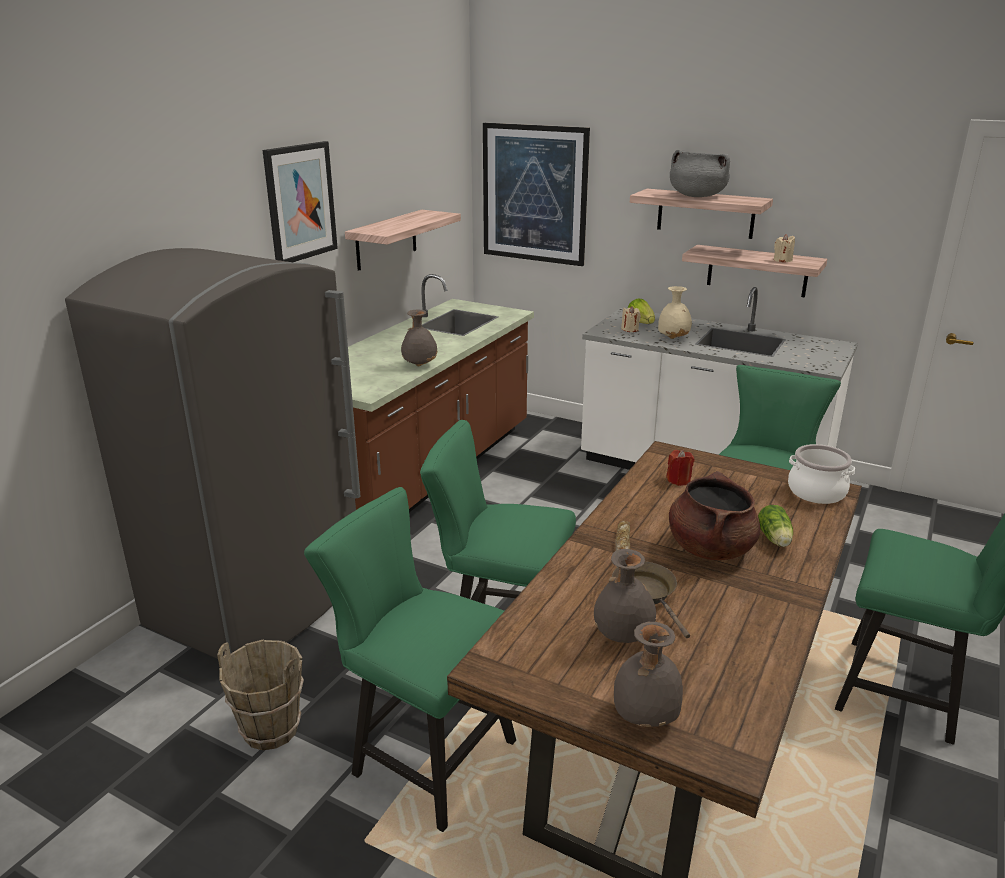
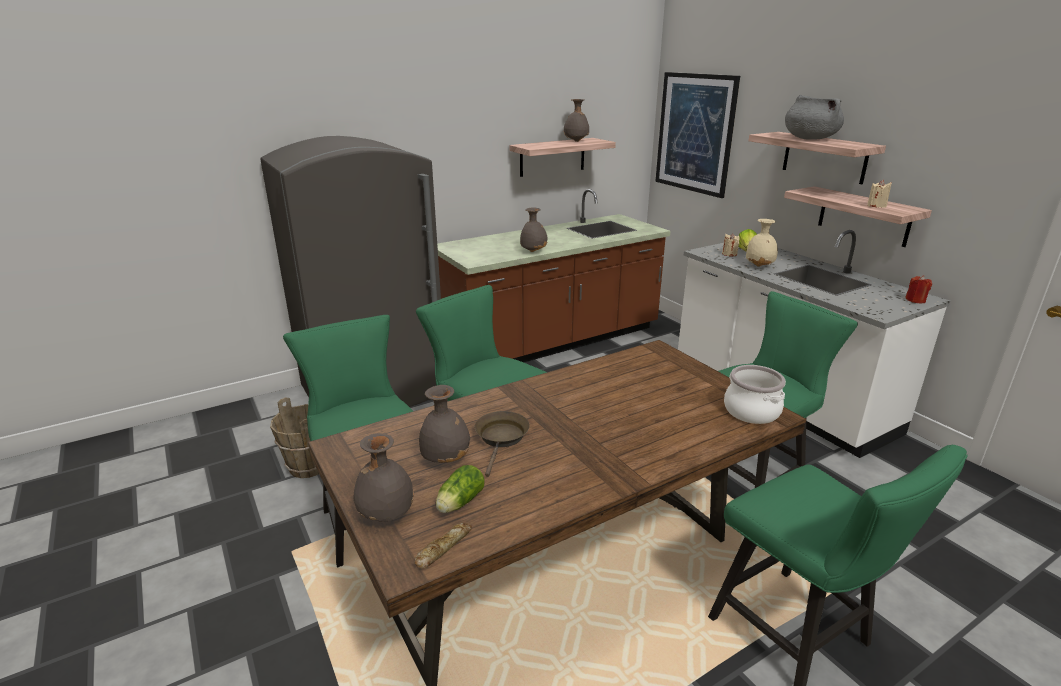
camera: 30 degrees right, 0 degrees up
picture [263,141,338,262] -> none
bread [615,520,630,551] -> bread moved to [415,523,472,569]
red candle [666,450,694,486] -> red candle moved to [906,276,932,303]
brown cooking pot [669,471,760,560] -> none
lettuce [758,505,793,547] -> lettuce moved to [436,465,485,513]
none -> grey vase [563,99,589,142]

